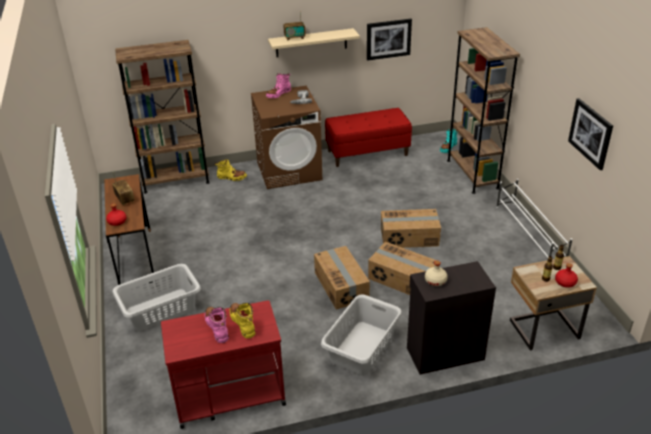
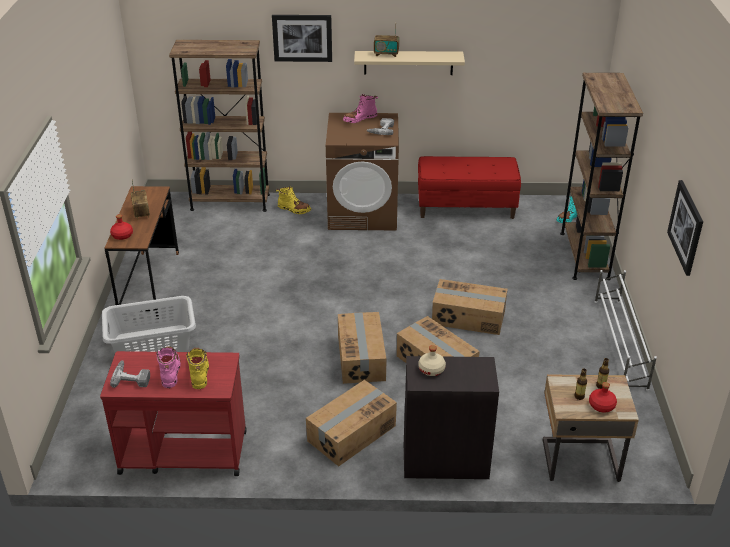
camera: 15 degrees right, 0 degrees up
grey laundry basket [321,294,402,376] -> cardboard box [306,380,397,467]
picture [367,19,412,61] -> picture moved to [272,15,332,62]
none -> power drill [110,360,150,388]

